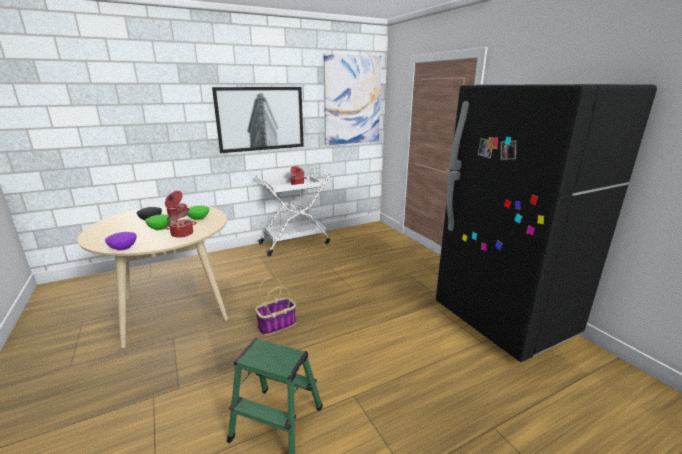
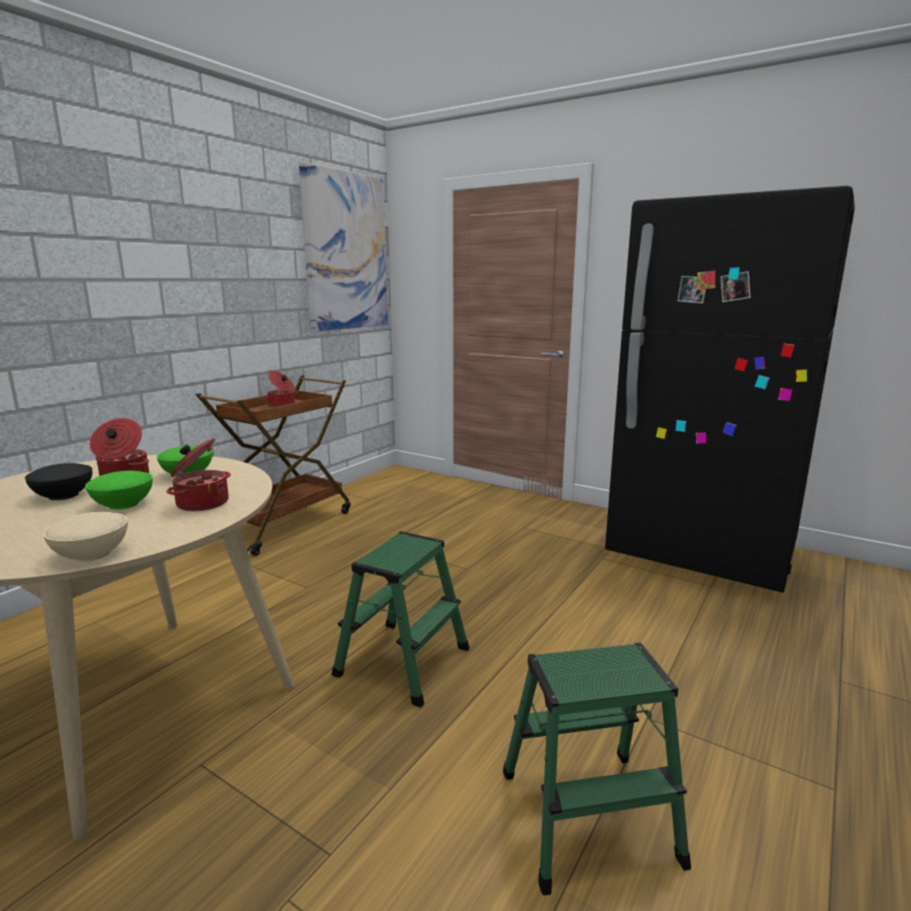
camera: 30 degrees left, 5 degrees down
purple bowl [105,232,137,251] -> beige bowl [43,512,128,562]
picture [212,87,304,153] -> none
white cart [254,168,331,256] -> brown cart [195,375,351,556]
basket [255,277,296,335] -> green step ladder [331,531,470,707]

